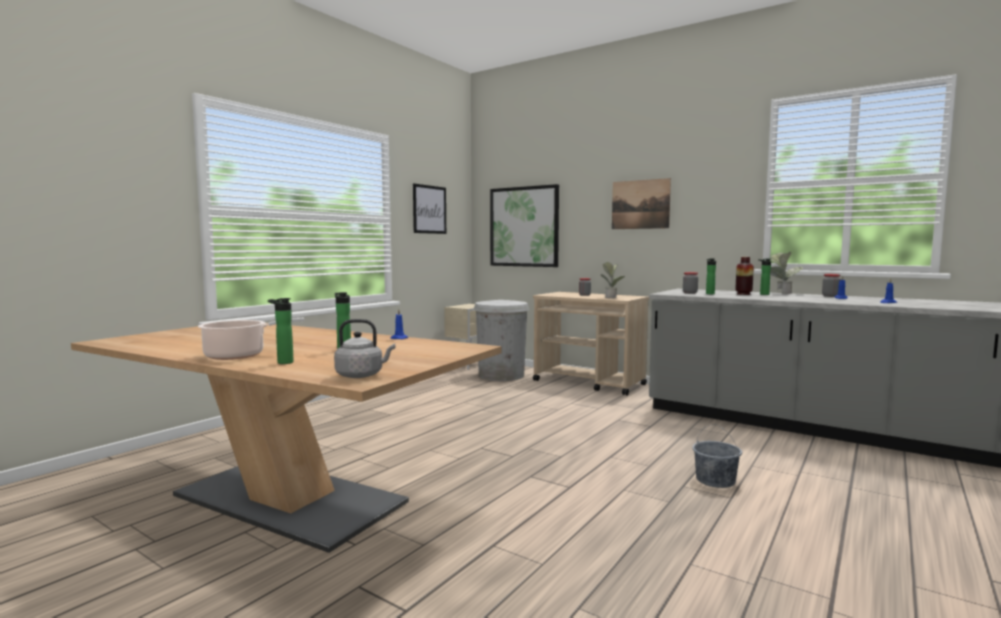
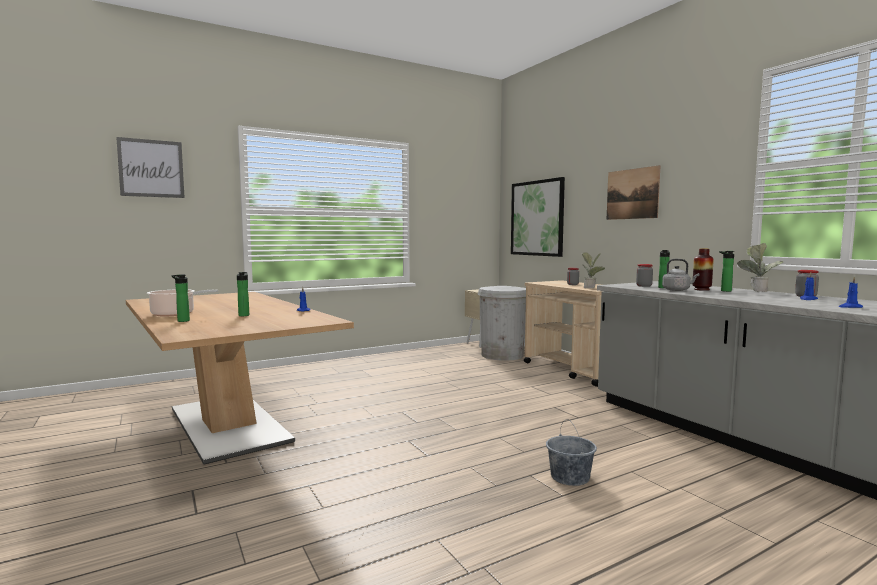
camera: 25 degrees right, 0 degrees up
grey kettle [334,319,395,378] -> grey kettle moved to [662,259,700,291]
picture [413,184,446,234] -> picture moved to [116,137,185,198]

